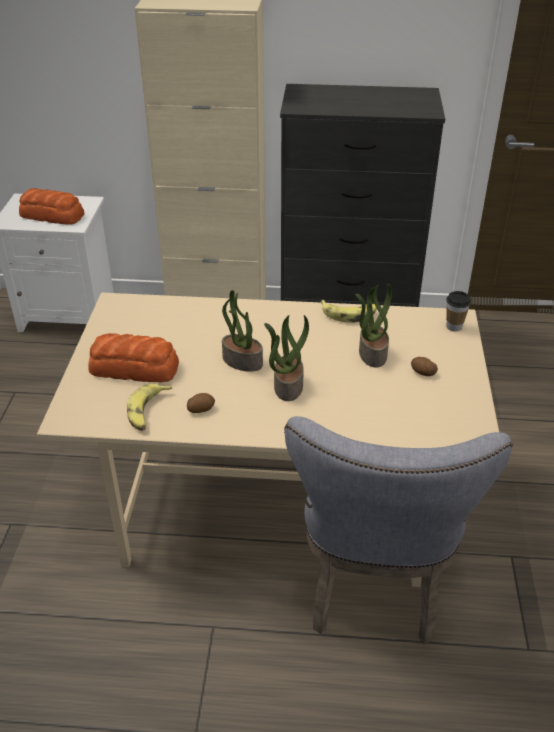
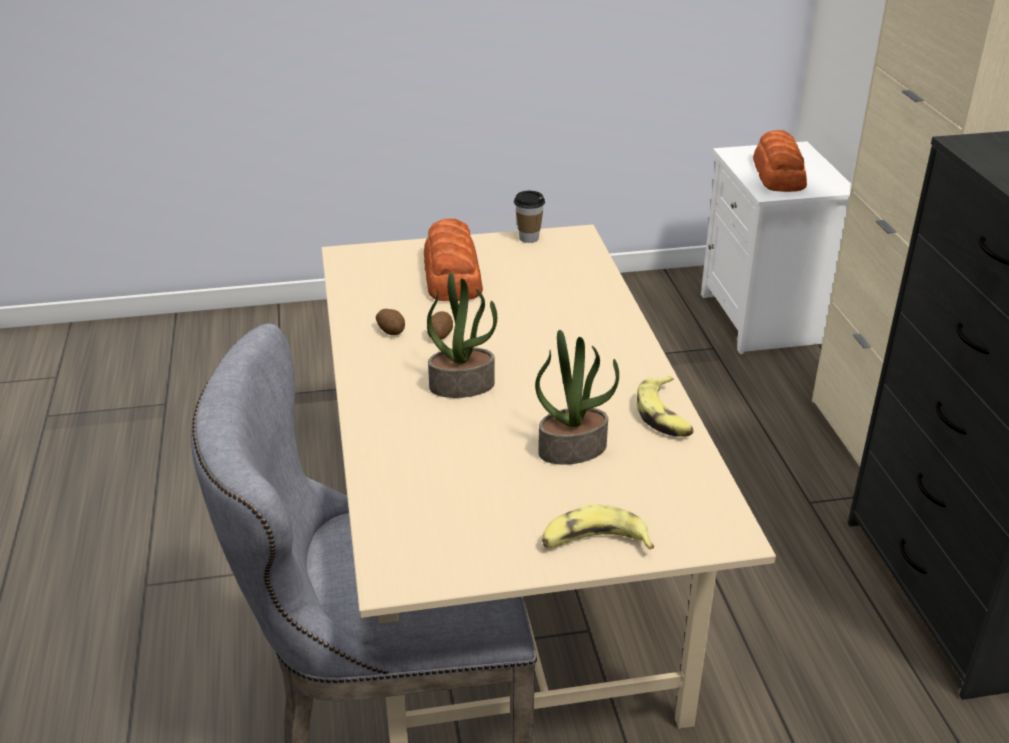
camera: 75 degrees right, 5 degrees down
banana [127,384,172,431] -> banana moved to [542,505,654,550]
potted plant [222,290,263,372] -> none
potato [411,357,438,376] -> potato moved to [427,311,453,340]
cup [446,291,471,332] -> cup moved to [514,191,545,243]

